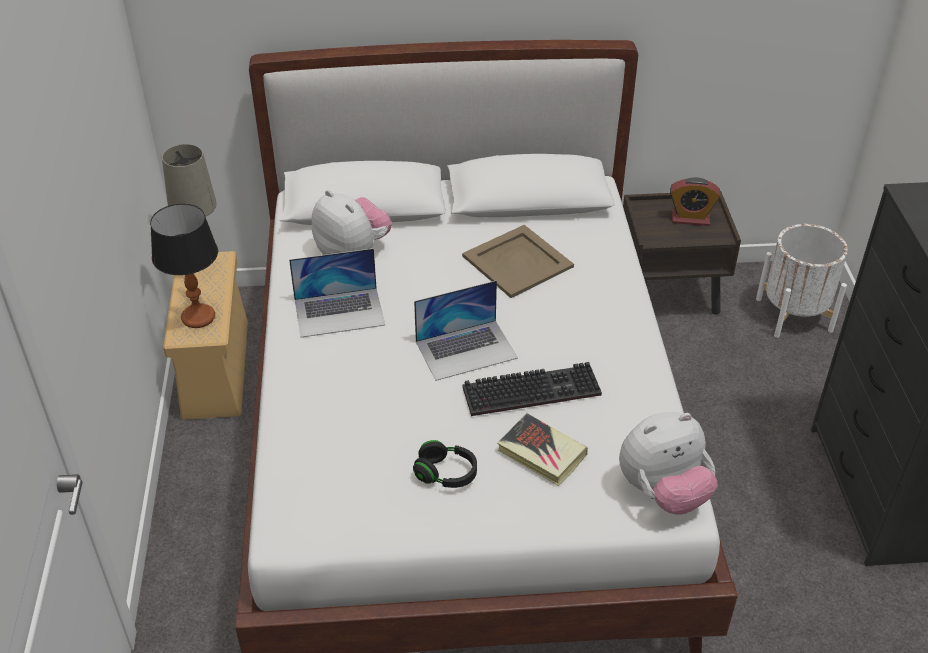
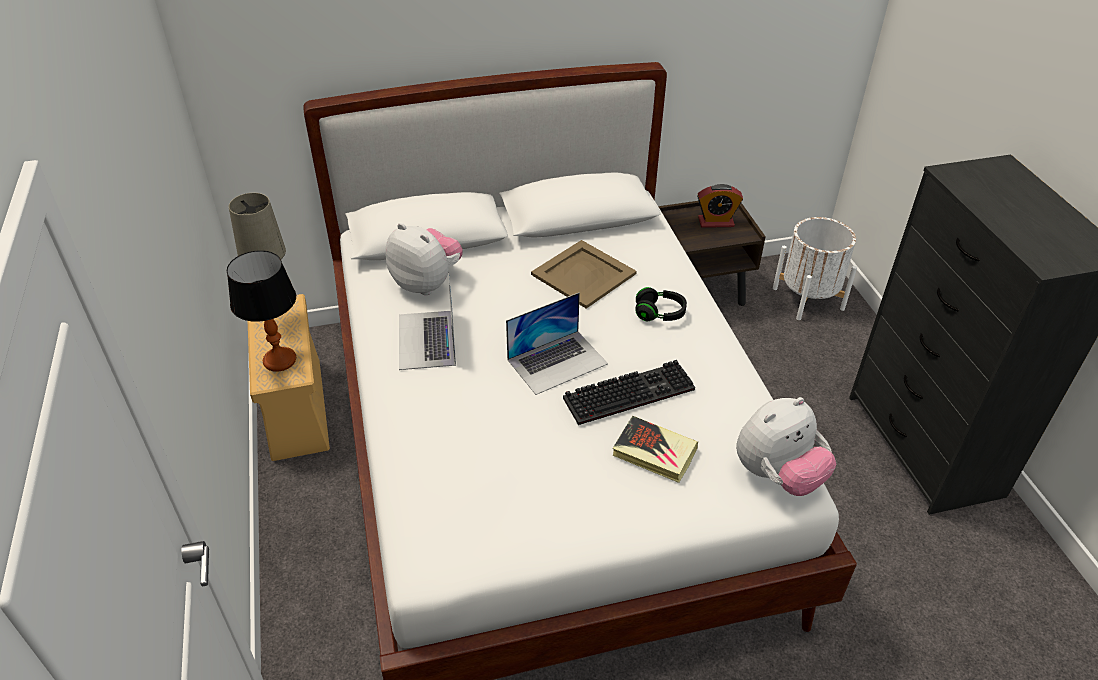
camera: 10 degrees left, 0 degrees up
laptop [289,248,385,337] -> laptop turned 105 degrees clockwise [399,272,456,370]
black headphones [413,440,477,488] -> black headphones moved to [636,287,687,321]

